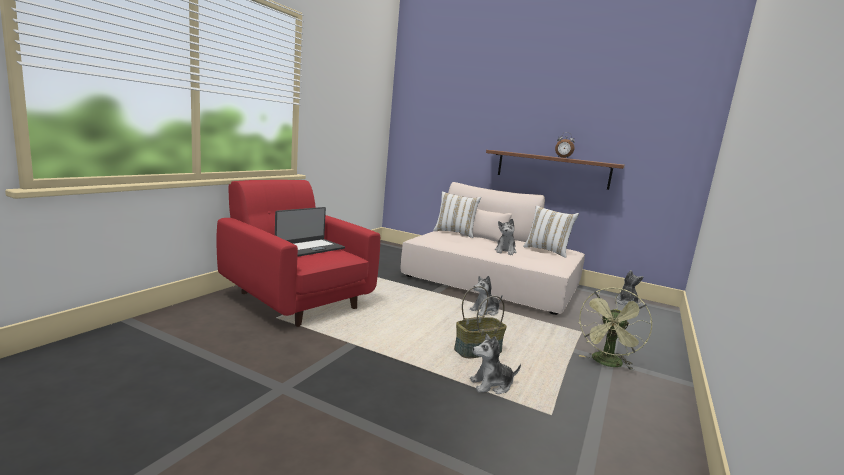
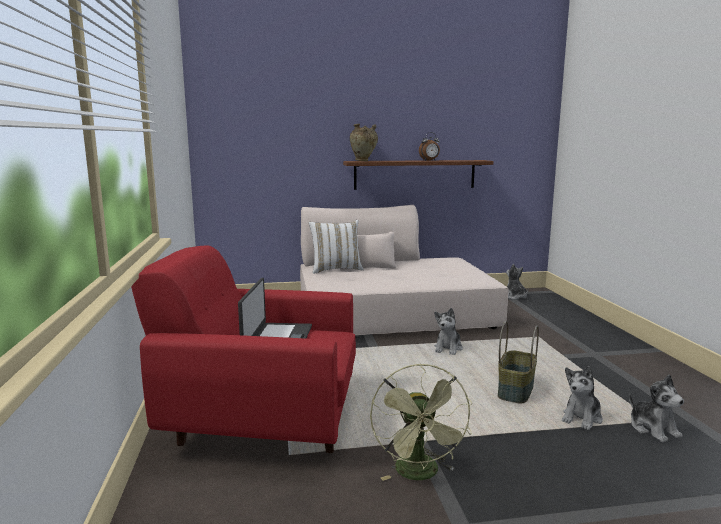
camera: 35 degrees left, 0 degrees up
plush toy [495,219,517,255] -> plush toy moved to [629,374,684,442]
white pillow [523,205,579,258] -> none
green fan [579,288,652,370] -> green fan moved to [370,363,472,481]
none -> beige vase [350,124,378,161]

